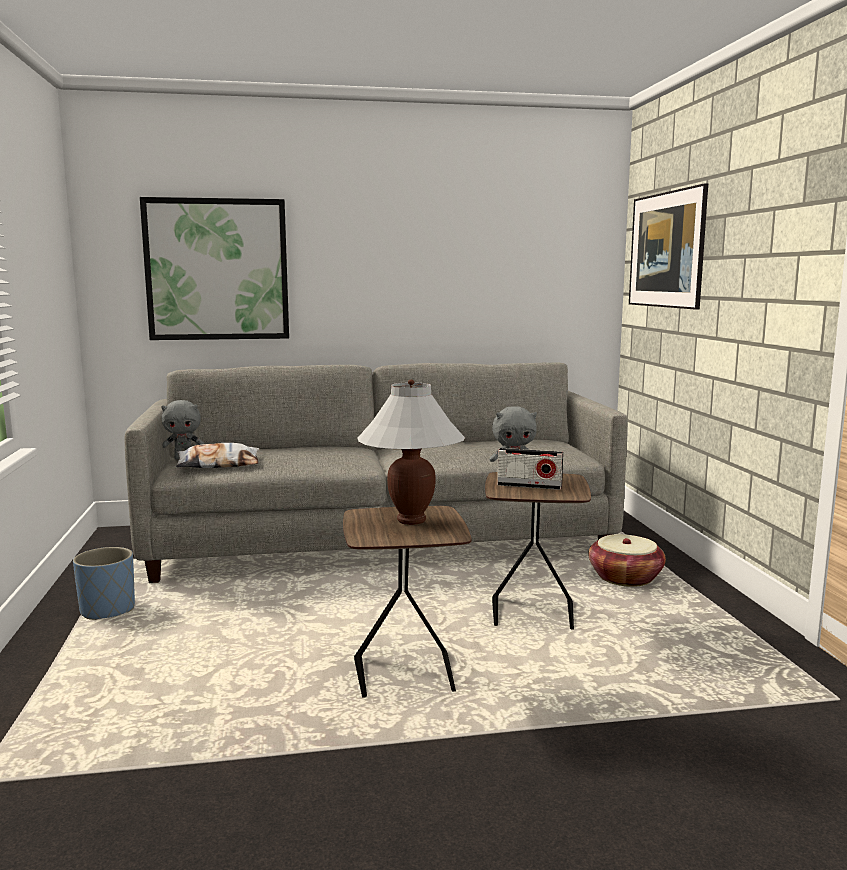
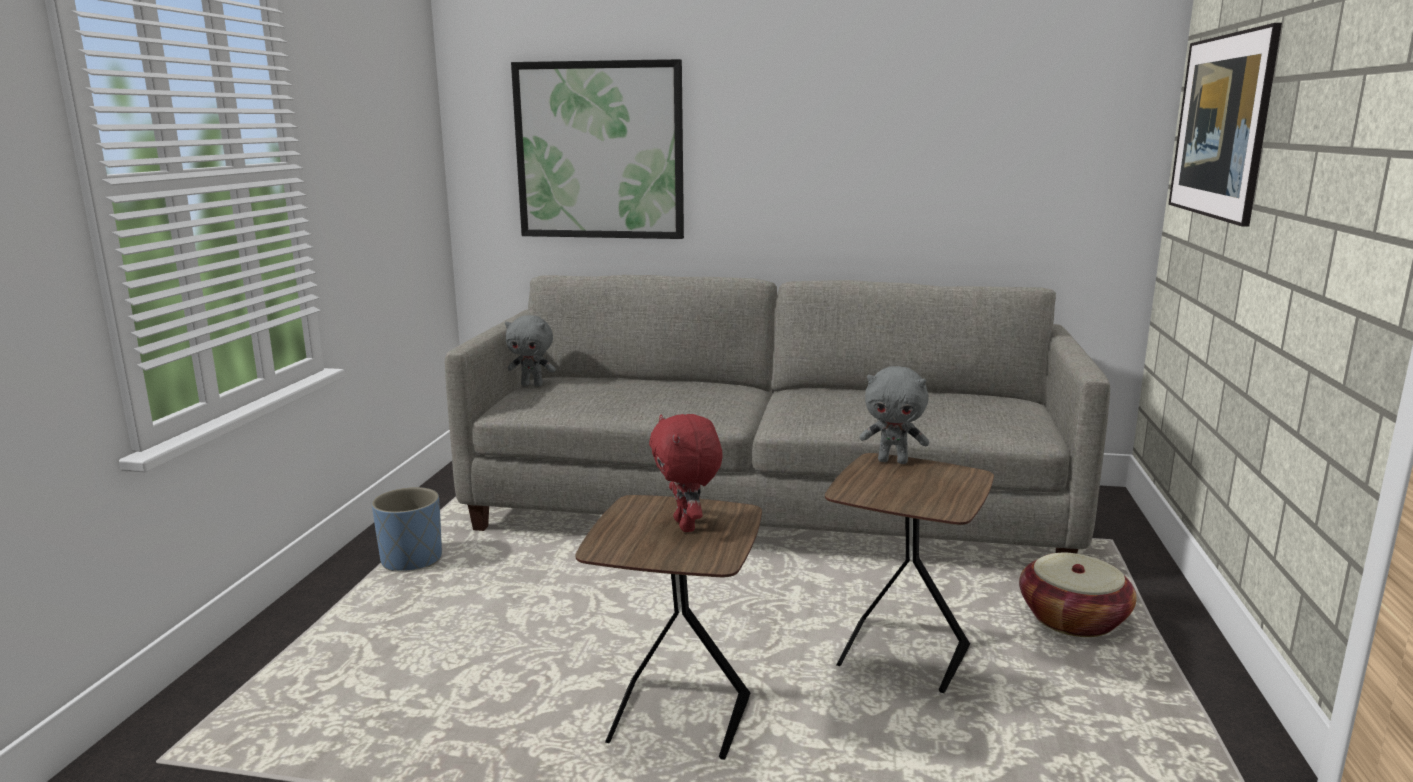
camera: 20 degrees right, 5 degrees up
pillow [176,443,259,468] -> none
white table lamp [357,379,465,525] -> red plush toy [649,414,723,532]
radio [497,448,563,490] -> none

